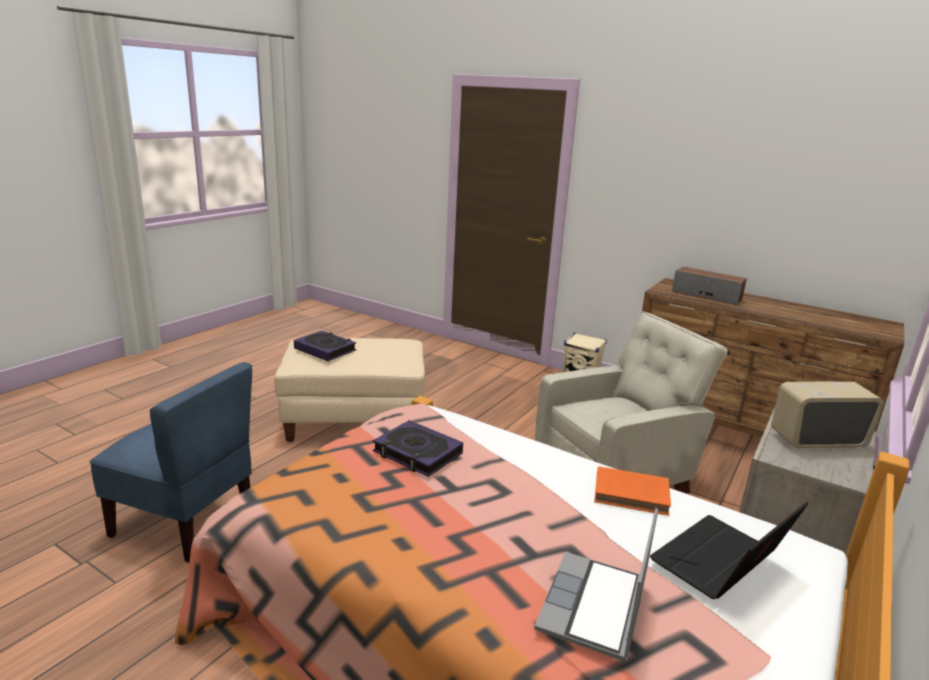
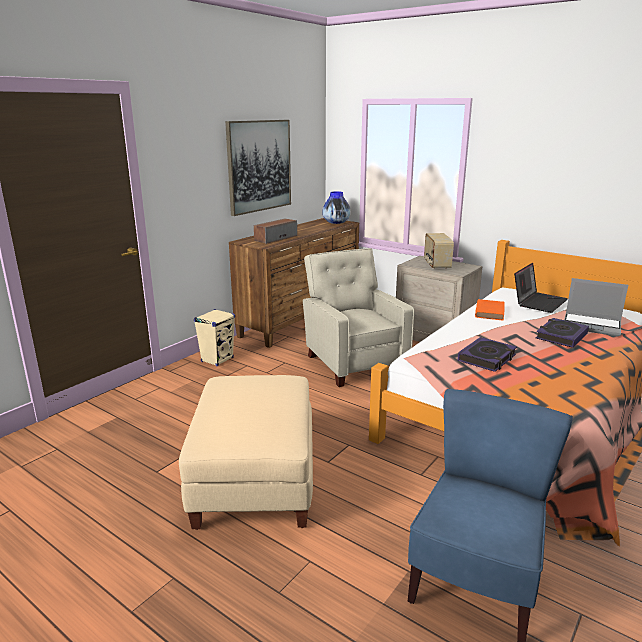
camera: 85 degrees left, 0 degrees up
book [294,331,356,361] -> book moved to [536,318,589,348]
laptop [650,502,809,599] -> laptop turned 105 degrees counterclockwise [514,263,568,313]
none -> picture [225,120,291,216]
none -> vase [322,191,351,224]

